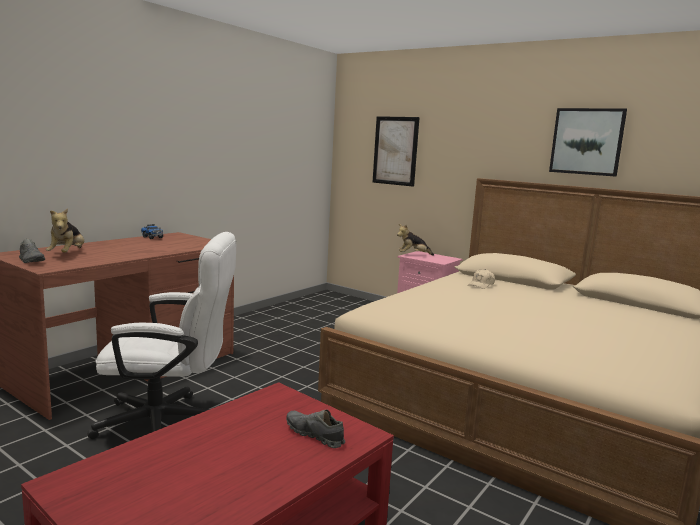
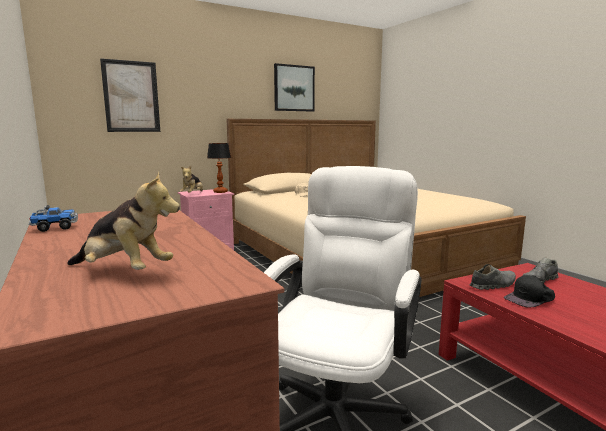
camera: 65 degrees left, 0 degrees up
grey shoe [19,239,45,263] -> grey shoe moved to [470,264,516,290]
none -> table lamp [207,143,231,193]
none -> black cap [503,275,555,308]

